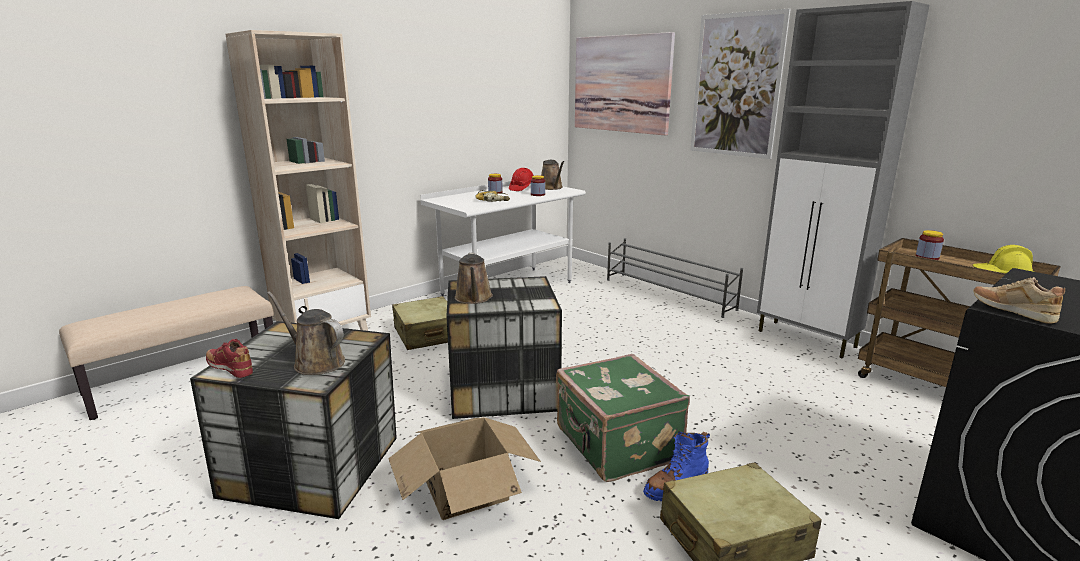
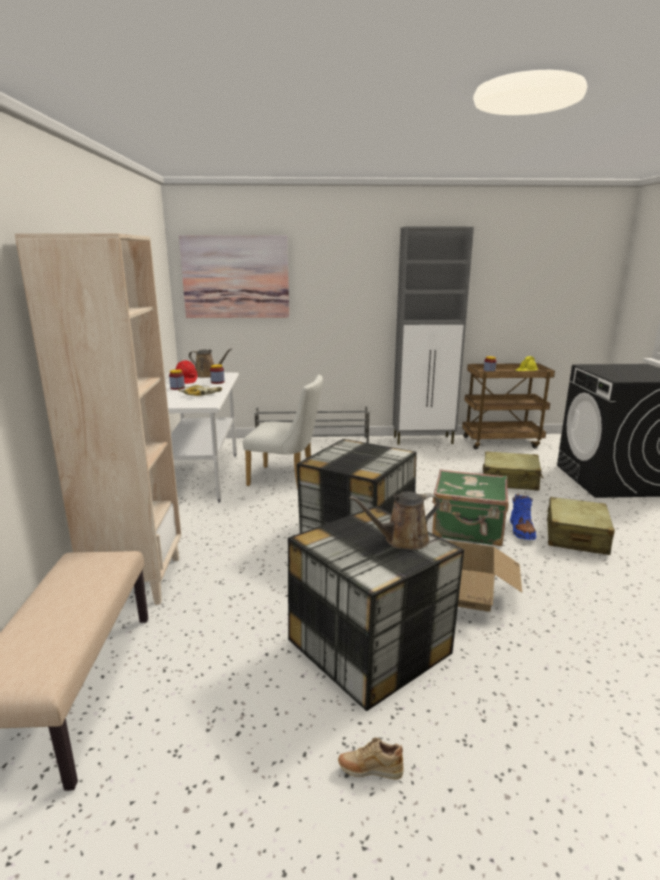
camera: 50 degrees left, 0 degrees up
red shoe [206,339,253,378] -> none
beige suitcase [392,296,448,350] -> beige suitcase moved to [483,451,544,491]
brown watering can [455,252,493,304] -> none
picture [690,8,791,159] -> none
beige shoe [973,277,1065,324] -> beige shoe moved to [338,737,404,780]
none -> white chair [243,375,323,489]

